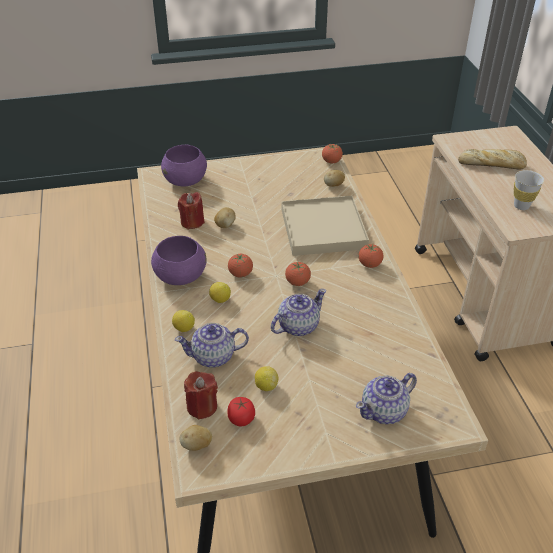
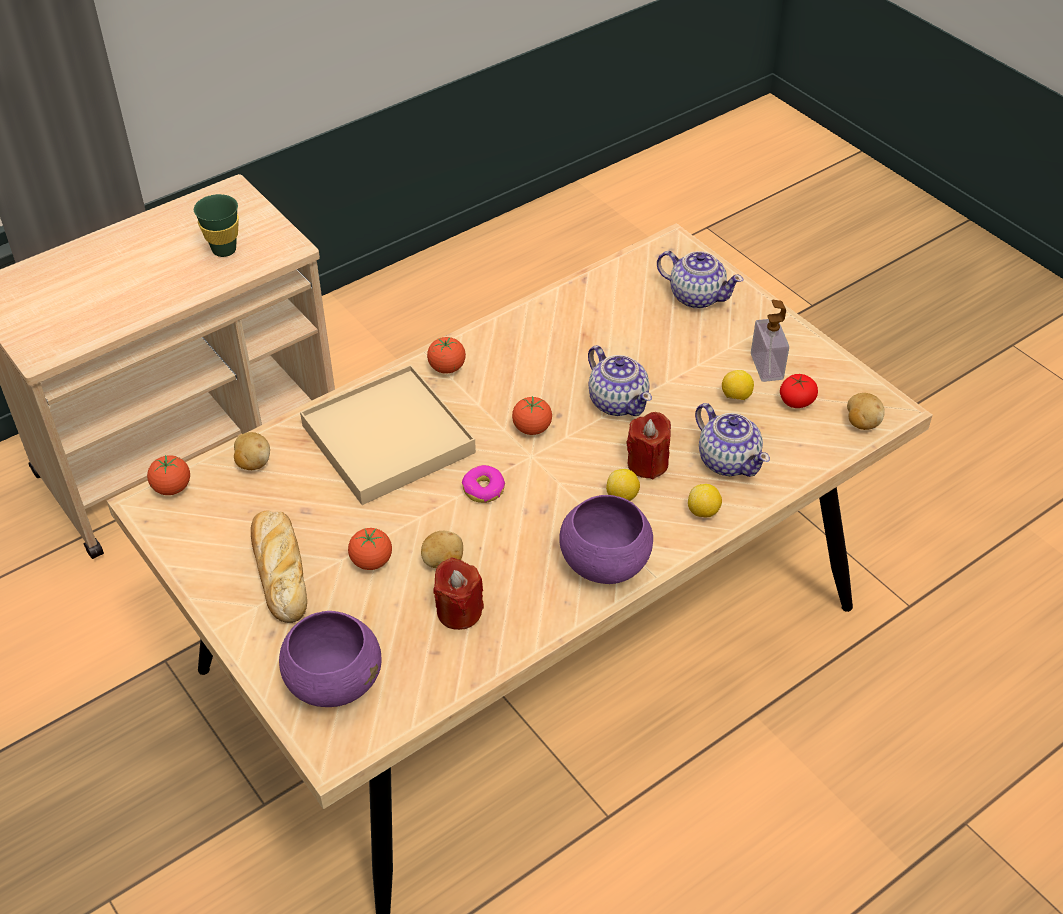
camera: 115 degrees left, 5 degrees up
red candle [184,371,218,419] -> red candle moved to [627,412,671,479]
tomato [228,253,253,277] -> tomato moved to [348,528,392,570]
teapot [271,289,326,336] -> teapot turned 150 degrees counterclockwise [588,345,652,416]
bread [458,149,527,169] -> bread moved to [251,511,307,623]
white cup [514,170,544,210] -> green cup [194,194,239,257]
none -> donut [462,465,505,503]
none -> soap dispenser [751,300,789,382]

